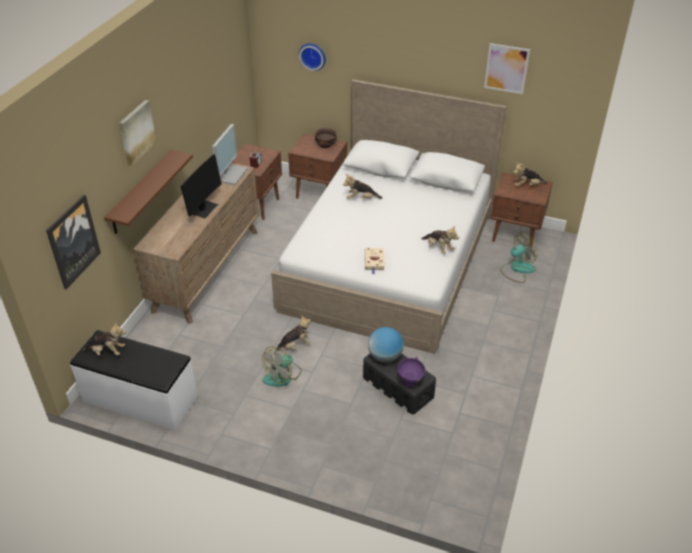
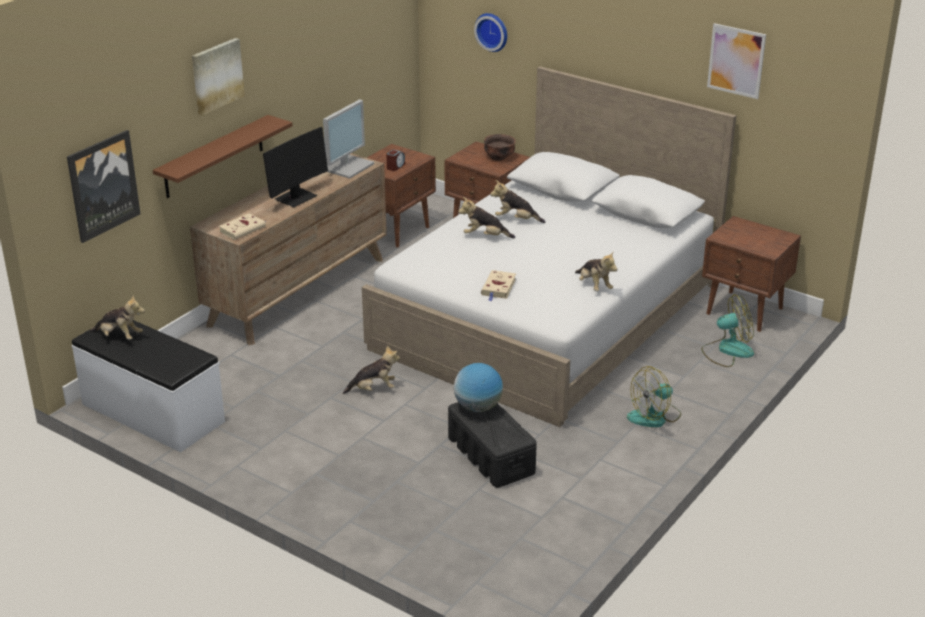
camera: 15 degrees right, 10 degrees down
fan [262,346,301,387] -> fan moved to [627,366,681,427]
purple bowl [397,357,426,387] -> none
plush toy [513,162,547,186] -> plush toy moved to [458,197,515,238]
none -> beige book [219,213,266,240]

